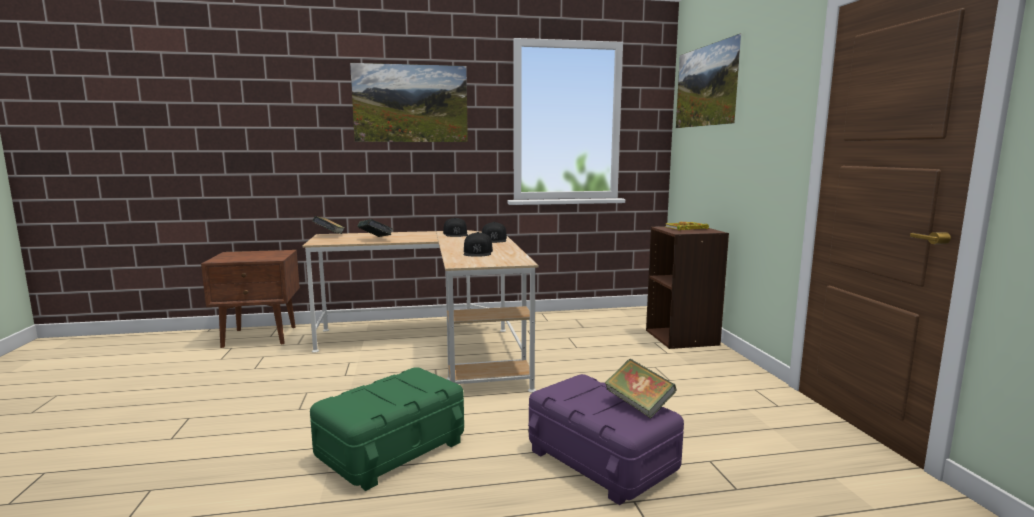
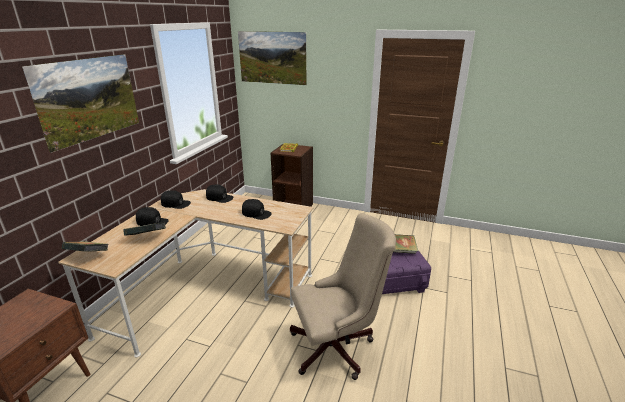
camera: 60 degrees left, 15 degrees up
green storage box [310,367,464,491] -> beige office chair [290,213,396,380]
none -> black cap [136,207,169,226]

